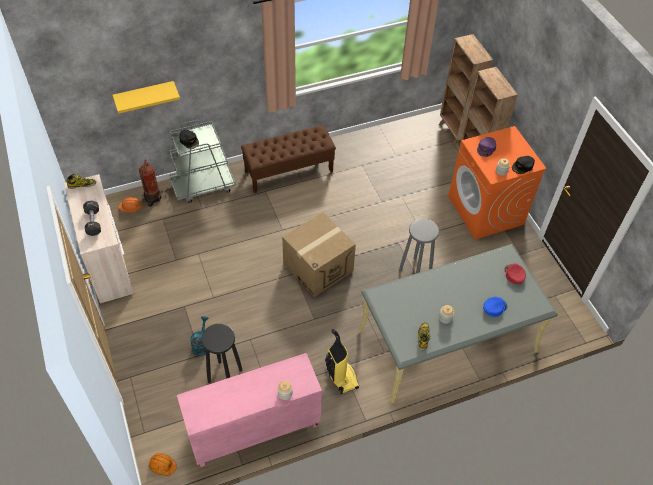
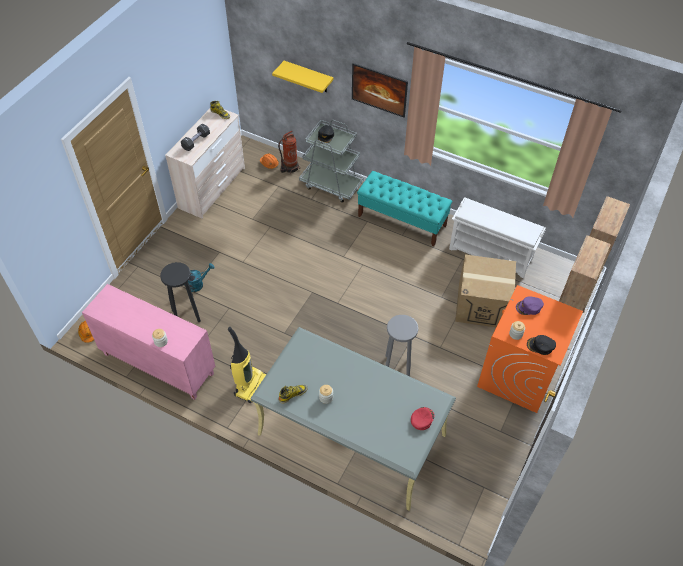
camera: 50 degrees right, 0 degrees up
brown bench [241,125,336,193] -> turquoise bench [357,171,452,246]
cardboard box [282,212,356,297] -> cardboard box moved to [455,254,516,327]
blue cap [483,297,507,317] -> none
none -> picture [352,63,408,117]
none -> white shoe rack [449,197,546,278]

